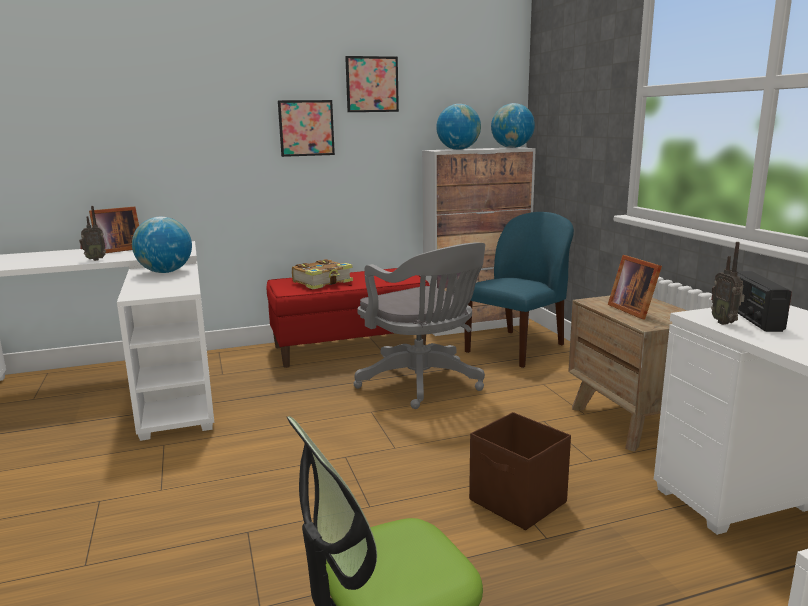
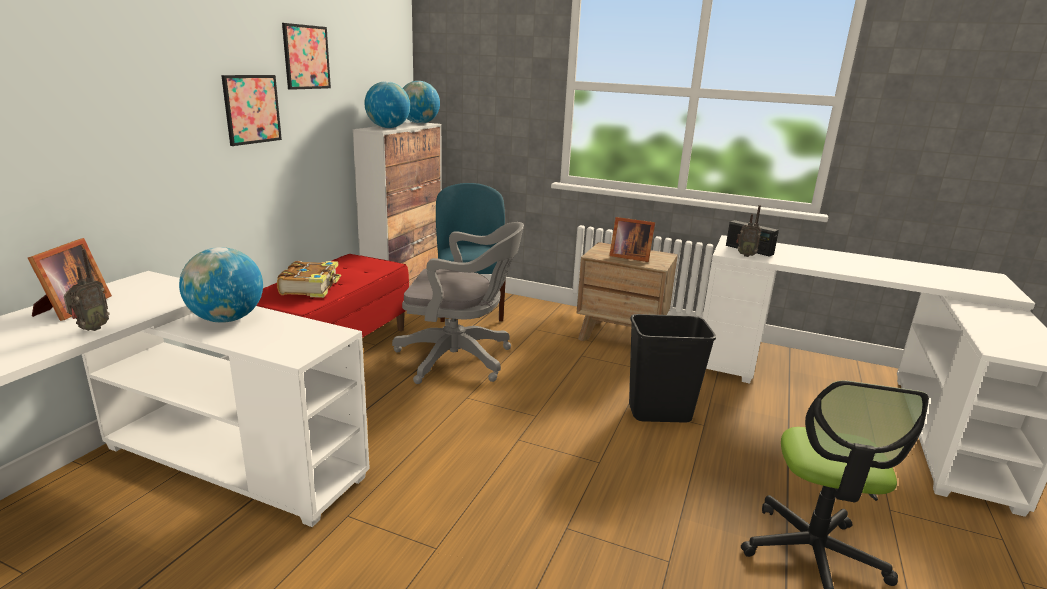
camera: 50 degrees left, 5 degrees up
brown storage box [469,412,571,530] -> black trash can [629,314,716,422]

